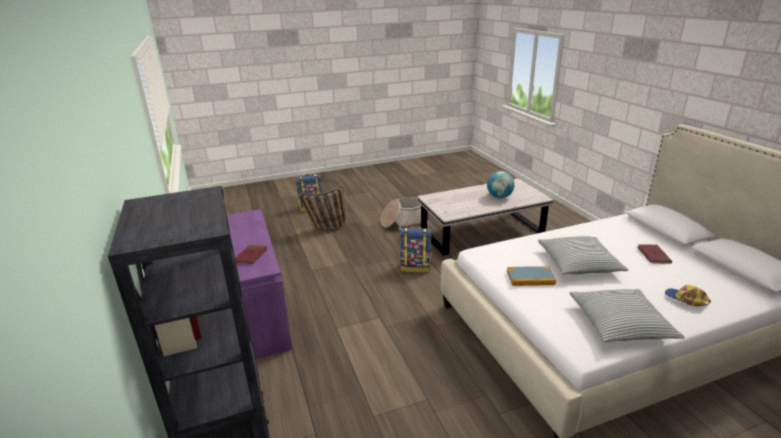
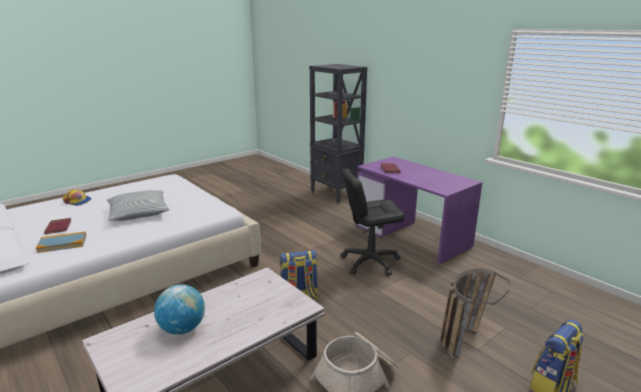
camera: 160 degrees right, 5 degrees down
book [507,266,556,286] -> book moved to [36,232,86,253]
pillow [569,289,685,343] -> none
none -> black office chair [341,169,405,276]

